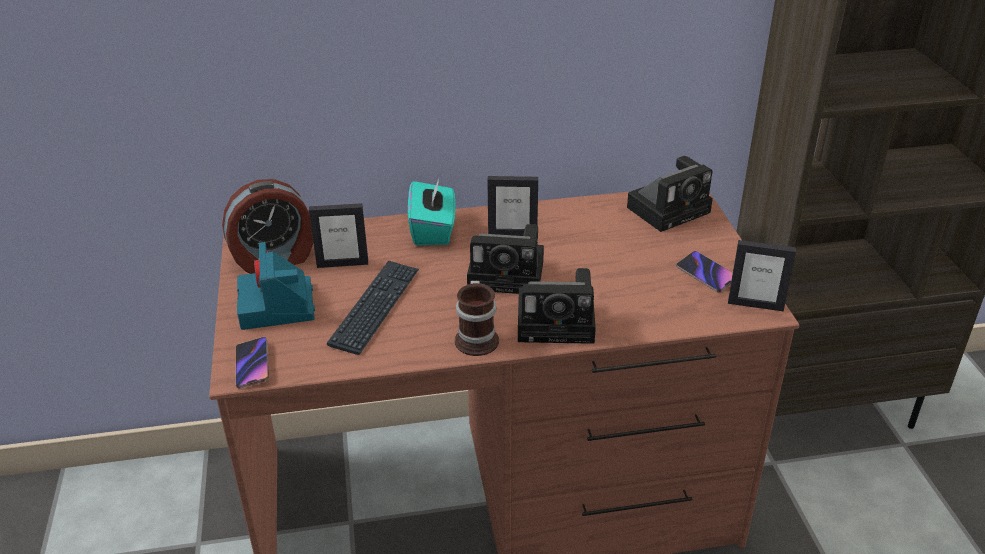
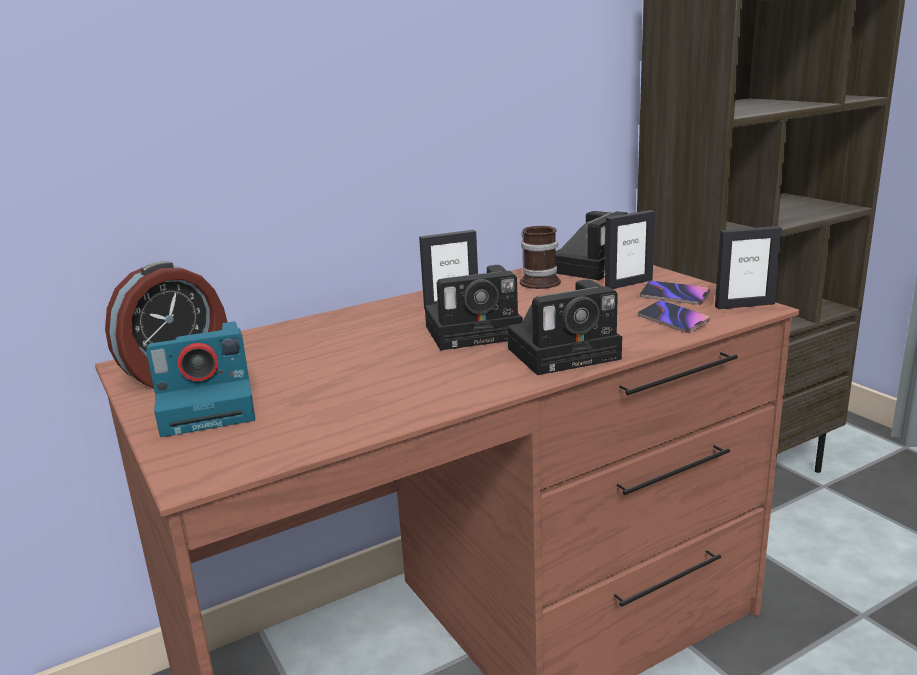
camera: 20 degrees left, 15 degrees down
phone [236,337,269,389] -> phone moved to [638,300,710,333]
camera [237,242,315,330] -> camera turned 75 degrees counterclockwise [146,321,255,437]
picture frame [309,203,368,268] -> picture frame moved to [605,210,655,289]
keyboard [327,260,419,355] -> none
turquoise tissue box [408,176,455,245] -> none
mug [455,281,499,356] -> mug moved to [520,226,561,289]

